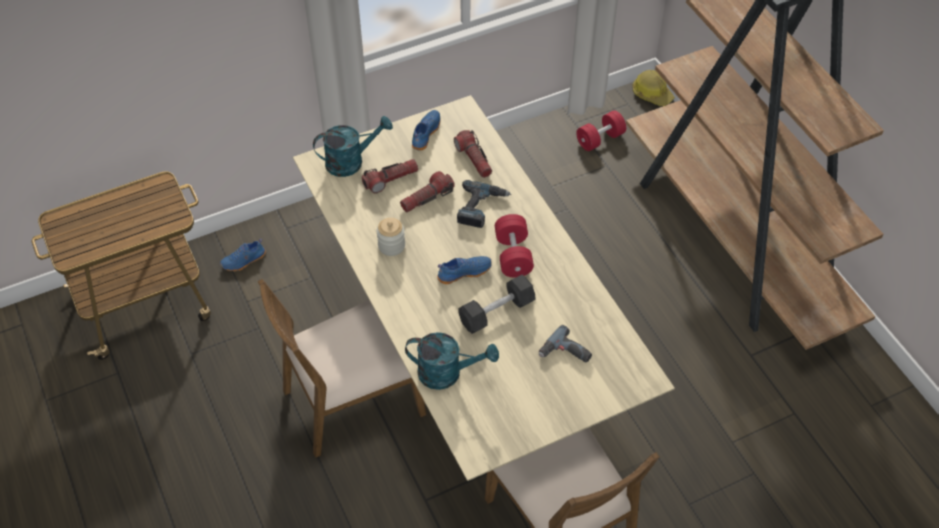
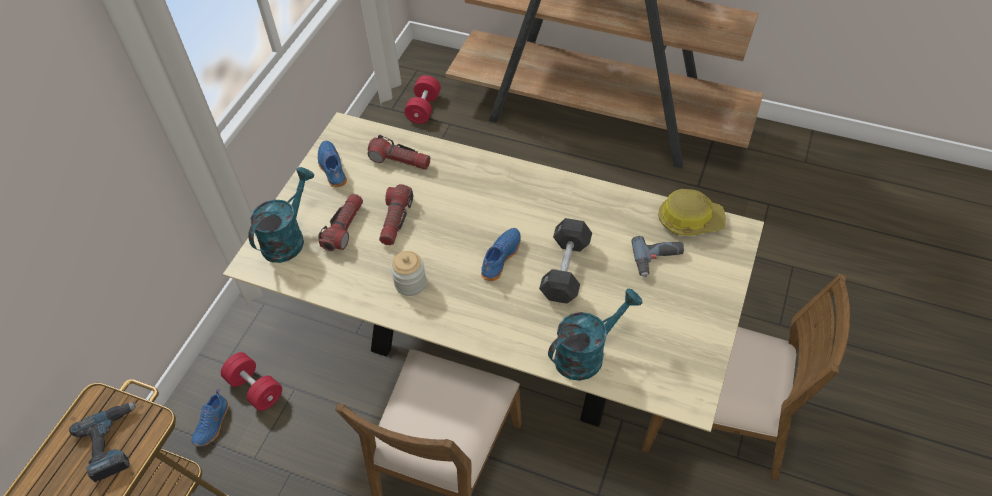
camera: 40 degrees left, 0 degrees up
power drill [457,180,511,228] -> power drill moved to [69,403,138,482]
red dumbbell [495,214,534,278] -> red dumbbell moved to [221,352,282,411]
hard hat [633,70,675,106] -> hard hat moved to [658,189,726,235]

